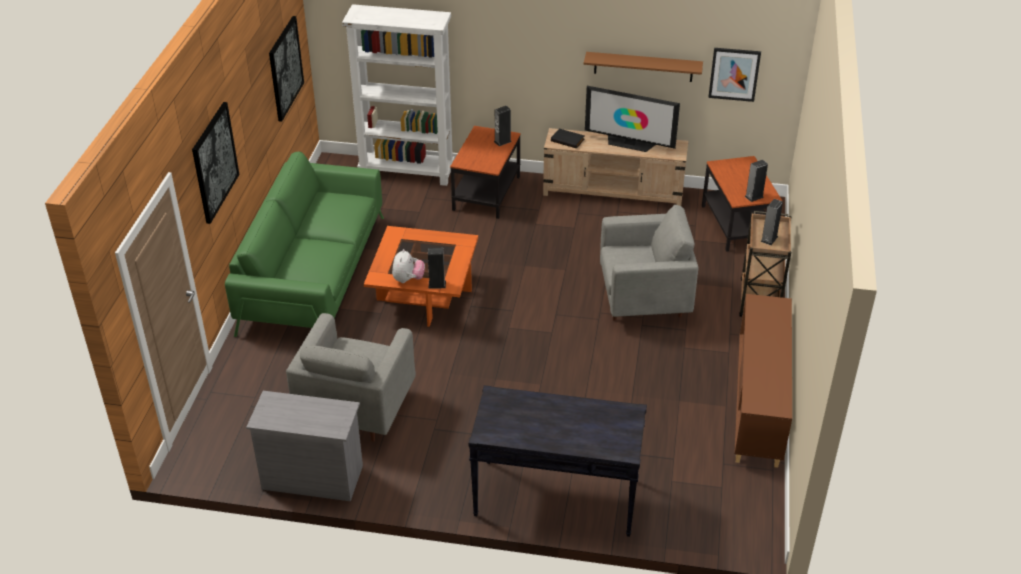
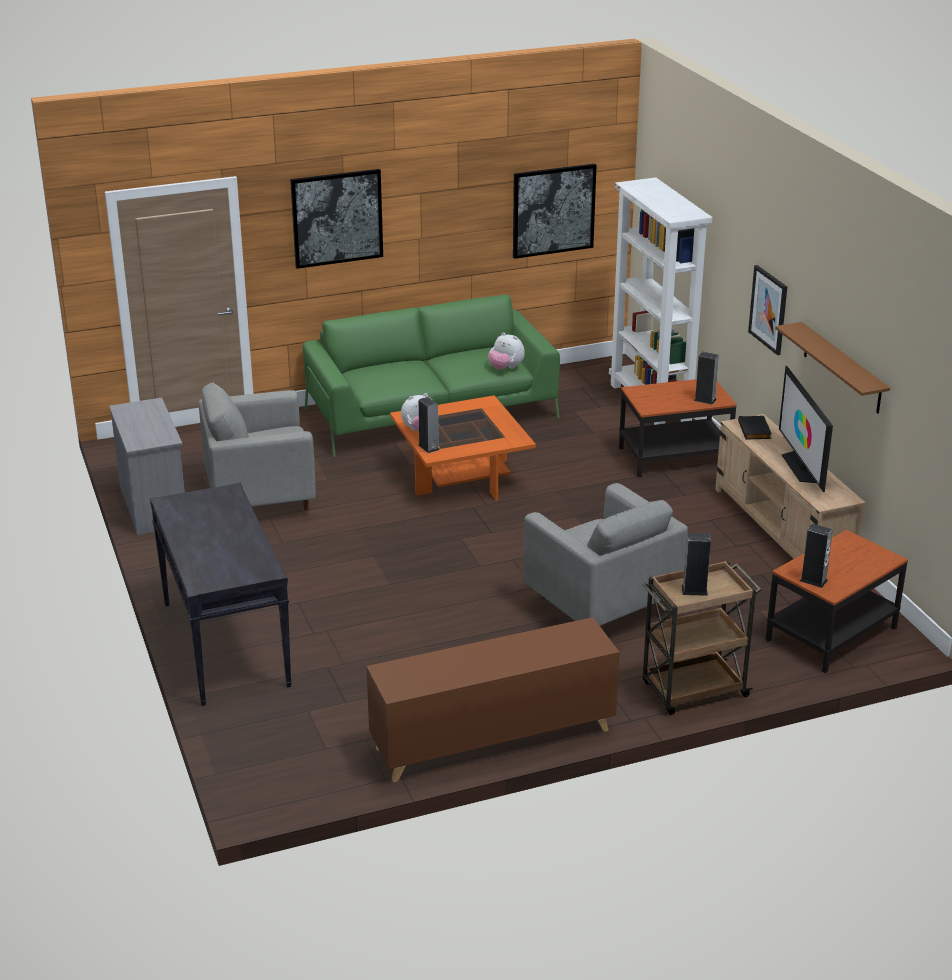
camera: 60 degrees right, 10 degrees down
picture [708,48,761,102] -> picture moved to [748,265,787,355]
none -> plush toy [488,332,525,370]

